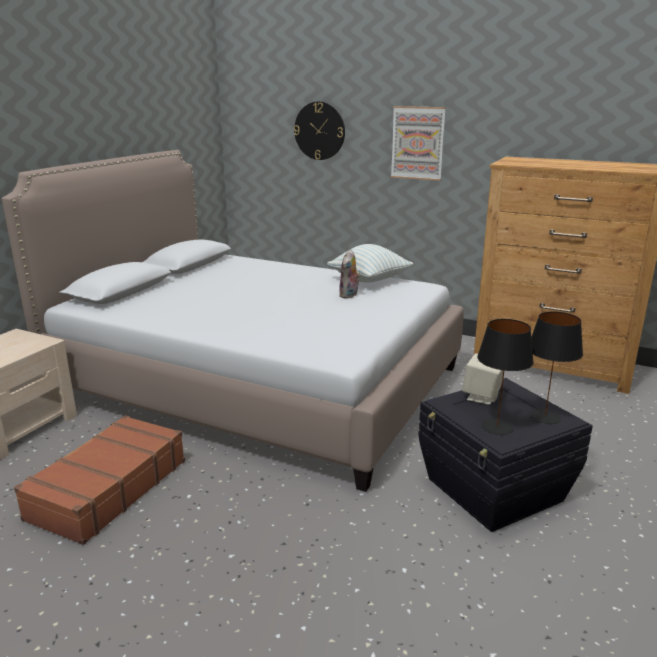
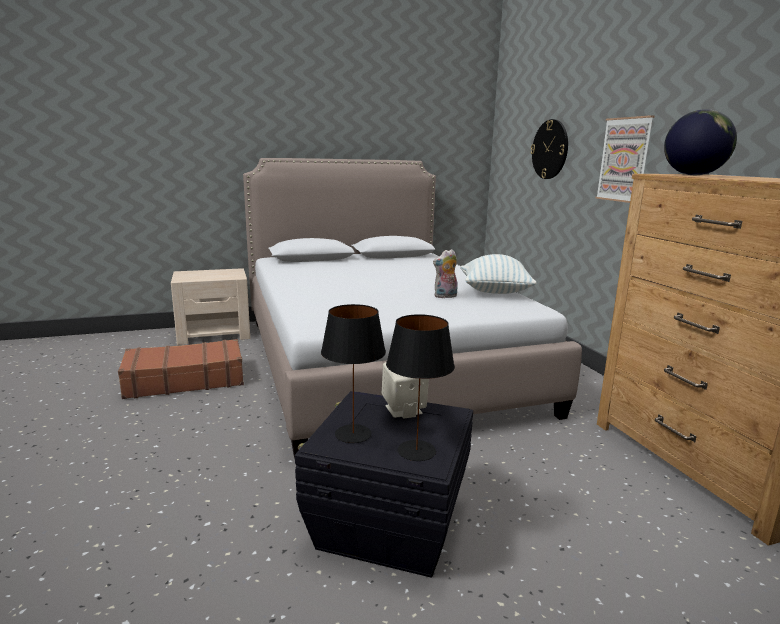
camera: 45 degrees right, 5 degrees down
none -> globe [664,109,737,175]

